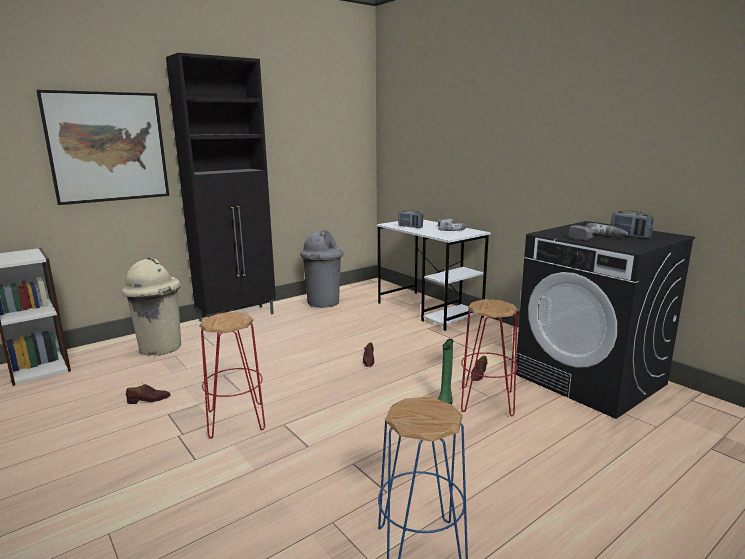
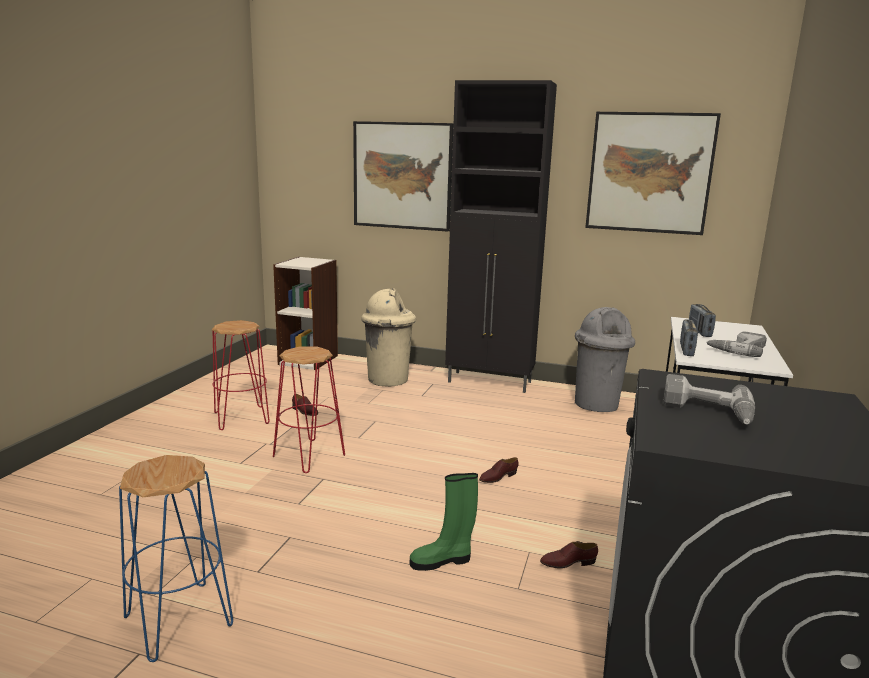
camera: 55 degrees right, 0 degrees up
red stool [461,299,518,416] -> red stool moved to [212,320,270,430]
radio [611,211,654,239] -> radio moved to [680,320,698,356]
none -> picture [585,112,721,235]

